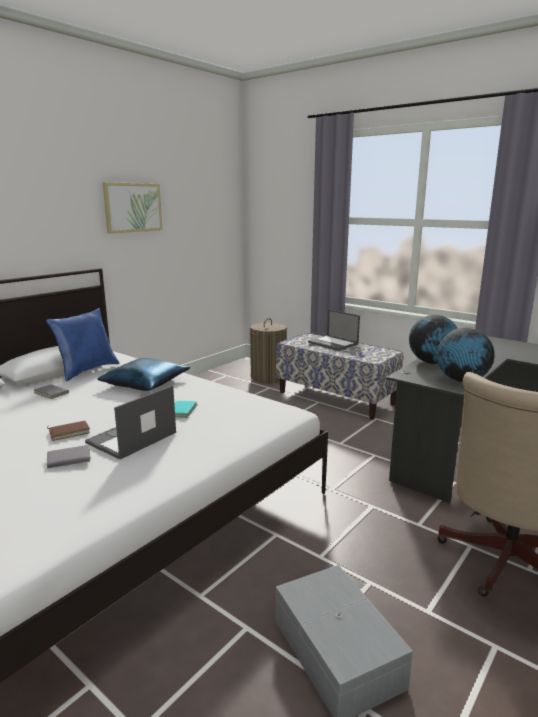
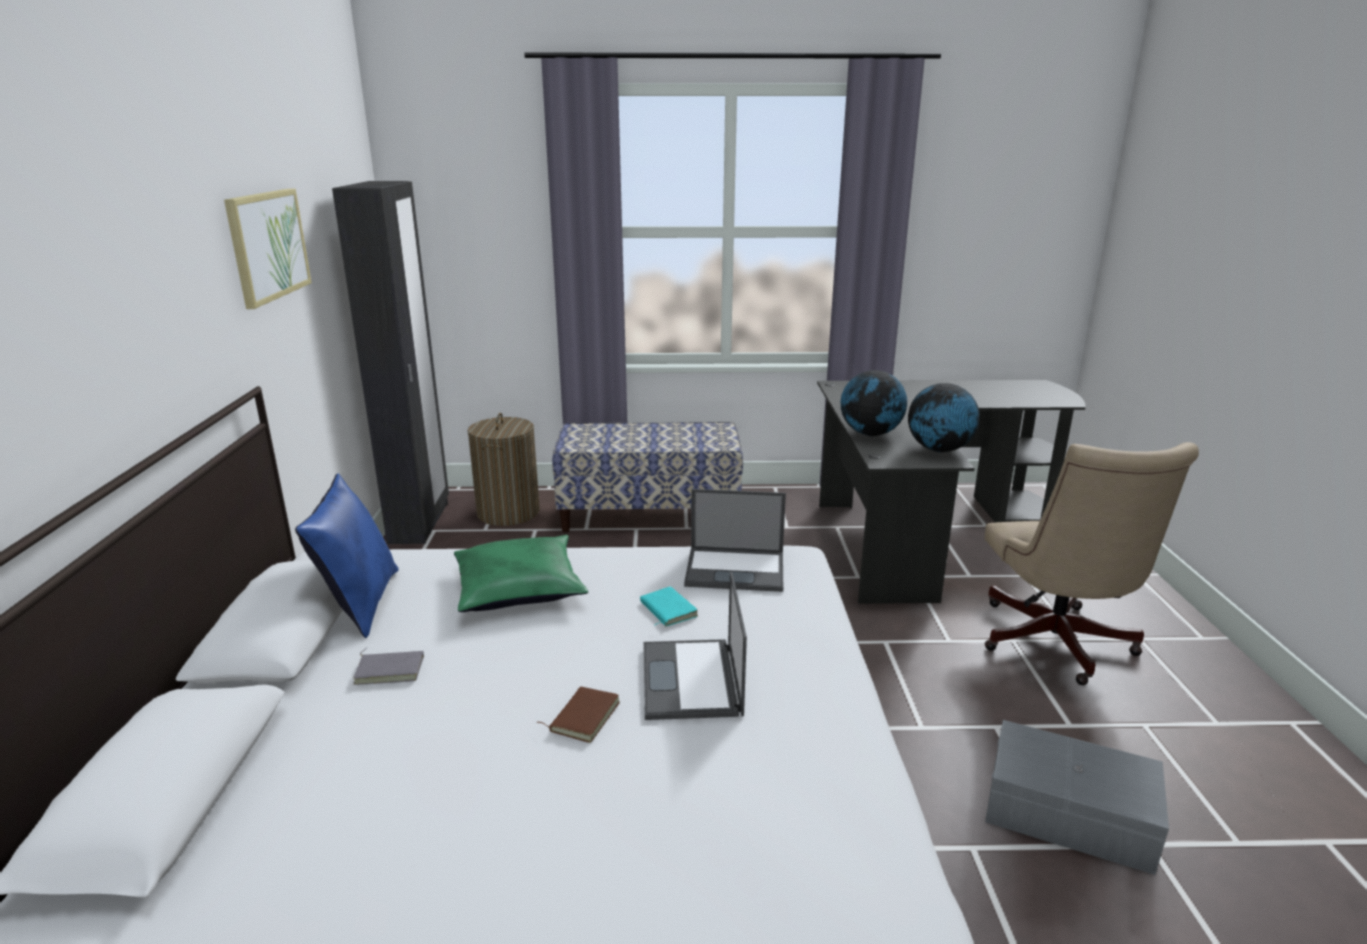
camera: 40 degrees left, 5 degrees up
grey book [47,445,91,468] -> none
blue pillow [97,358,190,391] -> green pillow [454,535,588,612]
laptop [308,309,360,351] -> laptop moved to [684,489,786,592]
none -> black wardrobe [332,181,449,544]

